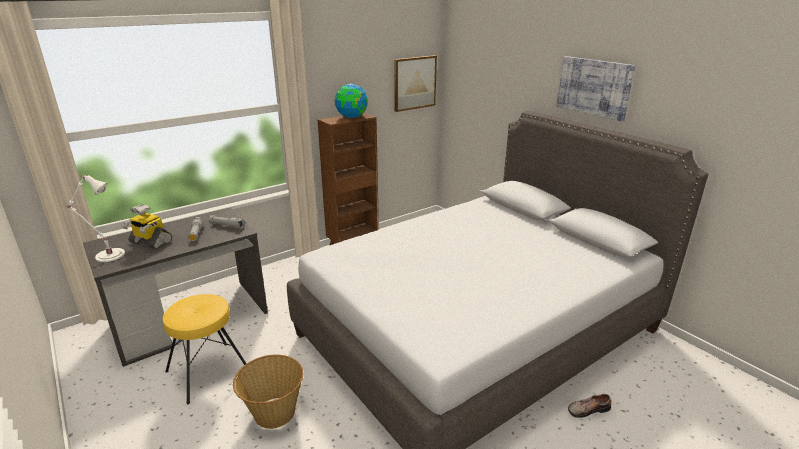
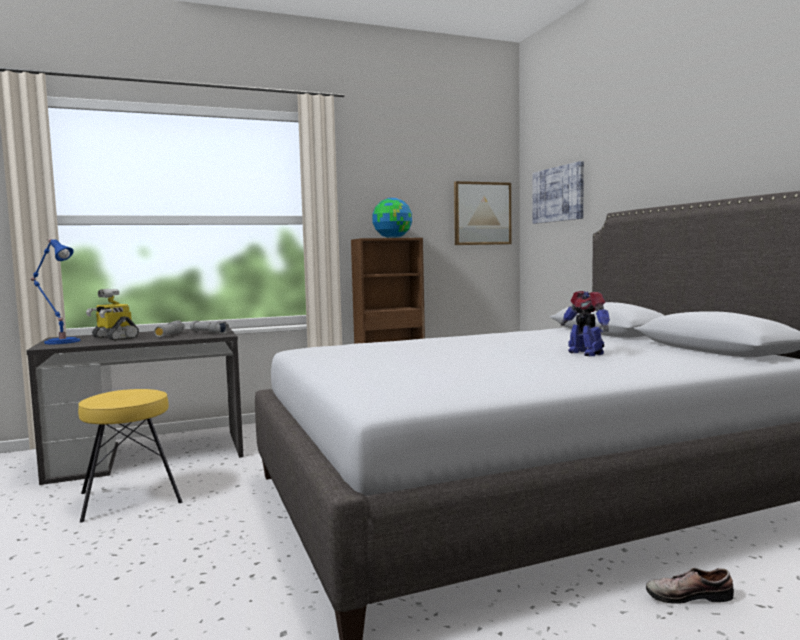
camera: 15 degrees right, 20 degrees down
white table lamp [67,175,125,262] -> blue table lamp [30,239,80,344]
basket [233,354,303,429] -> none
picture [556,56,635,121] -> picture moved to [532,161,584,224]
none -> toy robot [561,291,610,356]

